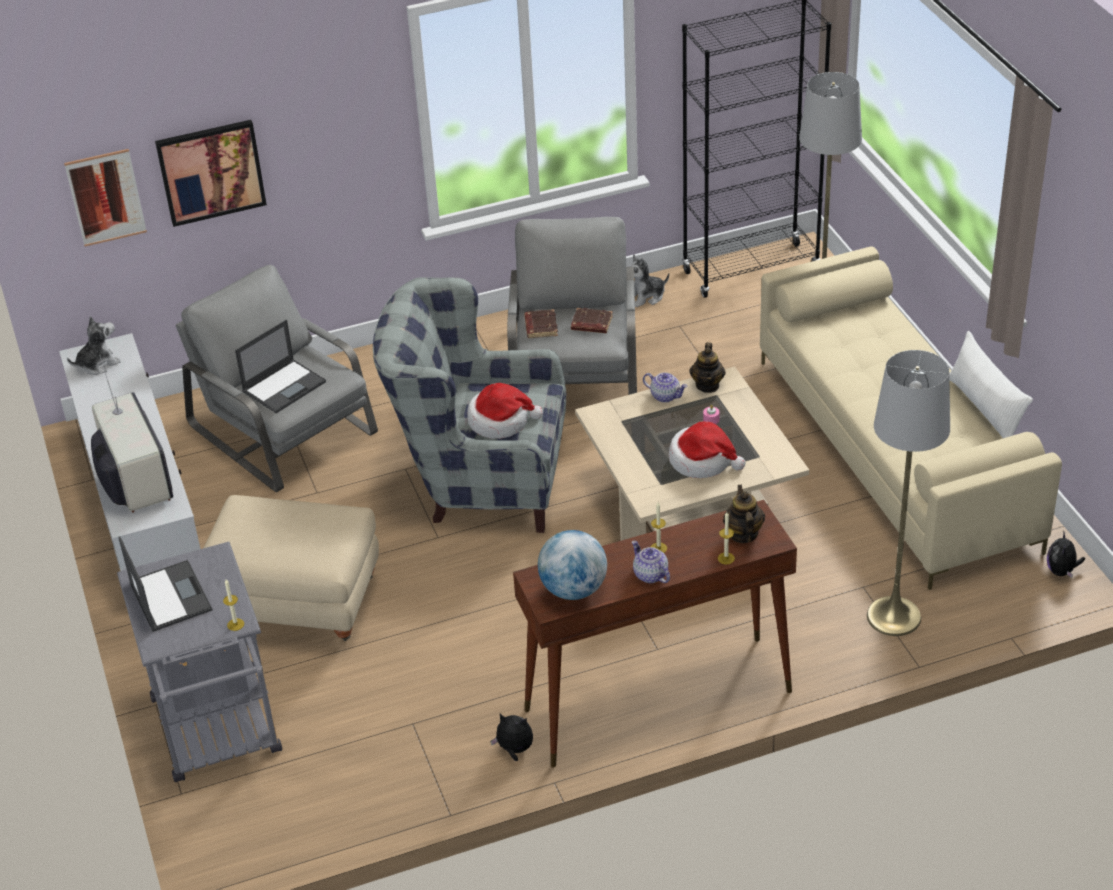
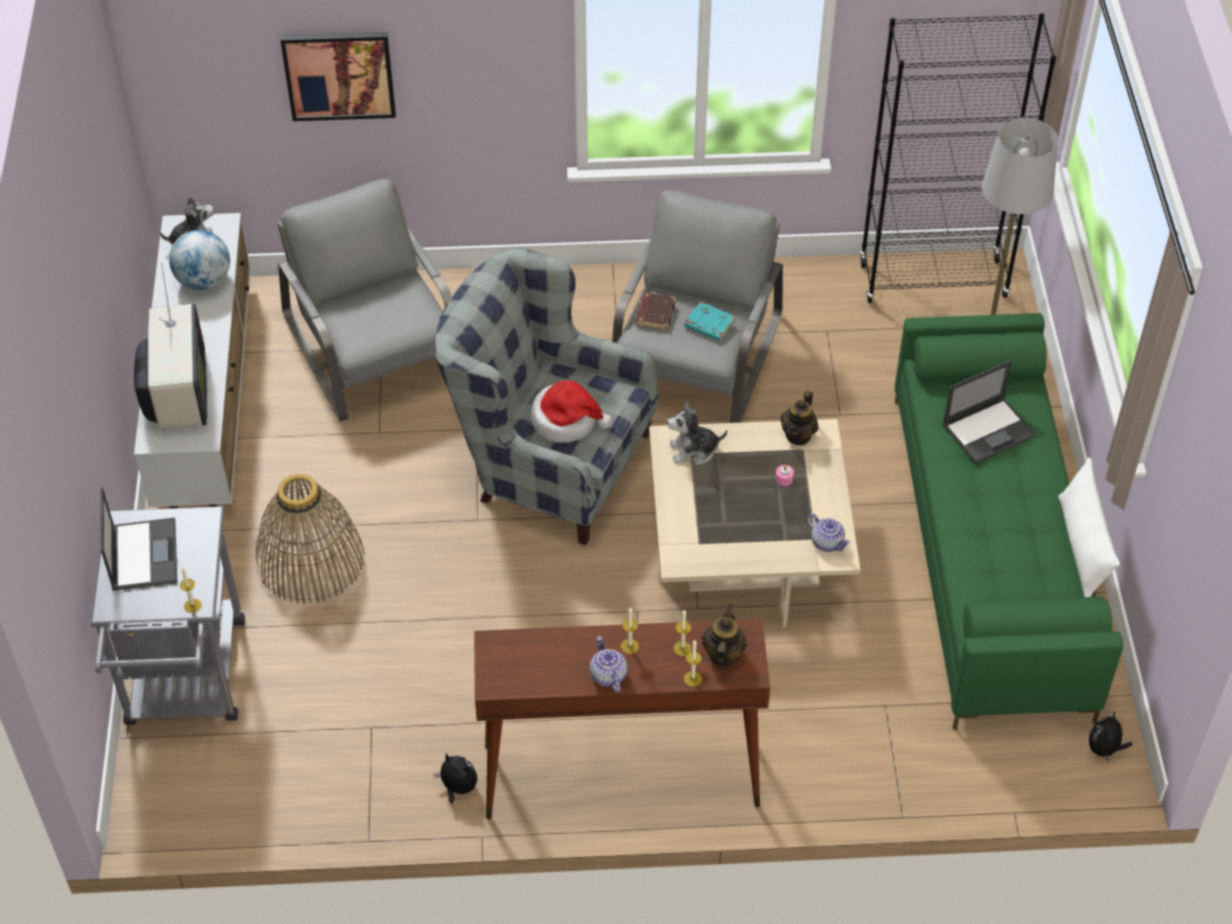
camera: 15 degrees right, 10 degrees up
picture [64,149,147,247] -> none
beige ottoman [204,495,379,641] -> basket [256,474,365,604]
laptop [235,320,326,413] -> laptop moved to [942,360,1036,464]
globe [538,530,607,600] -> globe moved to [169,230,230,290]
brown book [571,308,613,333] -> turquoise book [684,302,735,341]
plush toy [630,254,669,307] -> plush toy moved to [667,400,727,465]
teapot [643,372,688,403] -> teapot moved to [807,514,851,552]
hat [669,421,746,478] -> none
beige sofa [760,246,1062,590] -> green sofa [895,313,1123,730]
grey floor lamp [867,350,950,636] -> none
none -> candle [674,610,691,656]

